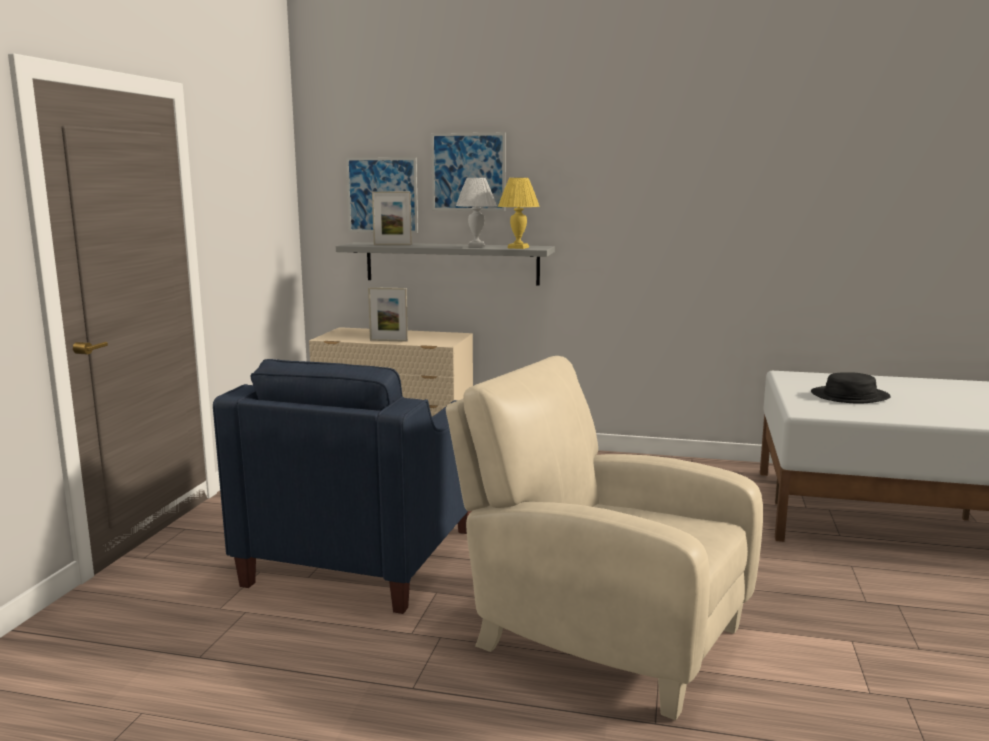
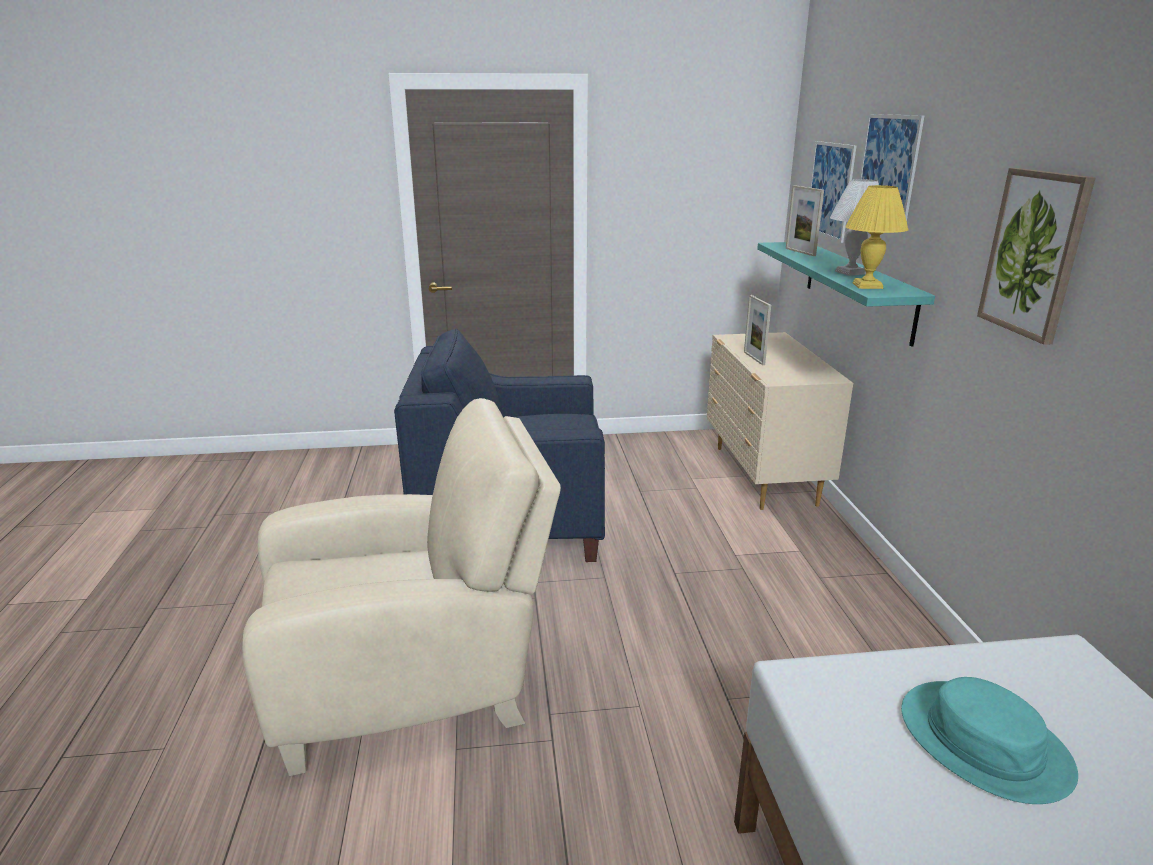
camera: 70 degrees right, 10 degrees up
grey shelf [336,242,555,285] -> turquoise shelf [757,242,935,347]
beige armchair [446,356,763,720] -> beige armchair turned 60 degrees clockwise [242,398,561,776]
black hat [811,372,891,404] -> turquoise hat [901,677,1078,804]
none -> picture [977,168,1096,345]

